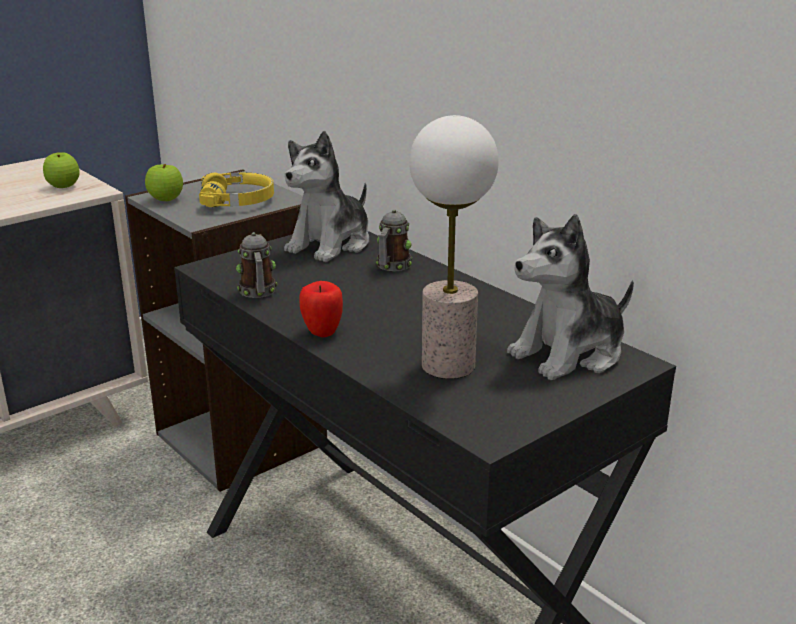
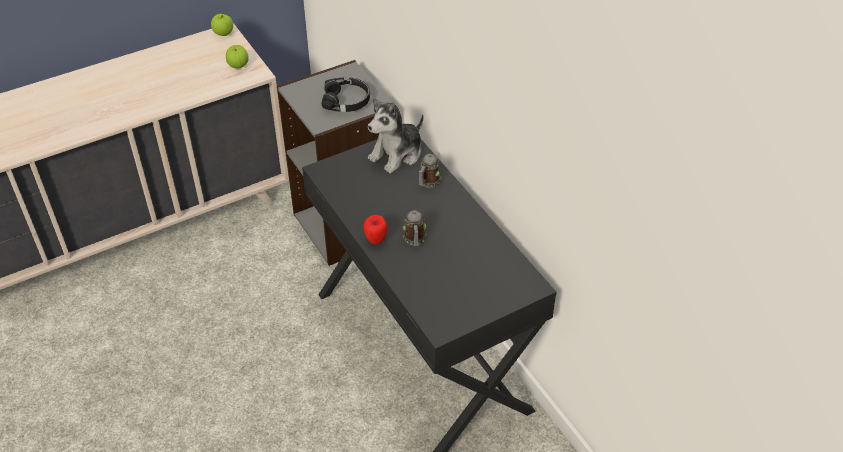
camera: 10 degrees right, 20 degrees up
apple [145,164,183,201] -> apple moved to [211,14,233,36]
yellow headphones [199,172,274,207] -> black headphones [321,77,370,112]
mug [236,232,277,298] -> mug moved to [403,210,427,246]
table lamp [409,115,499,379] -> none
plush toy [507,214,634,380] -> none

